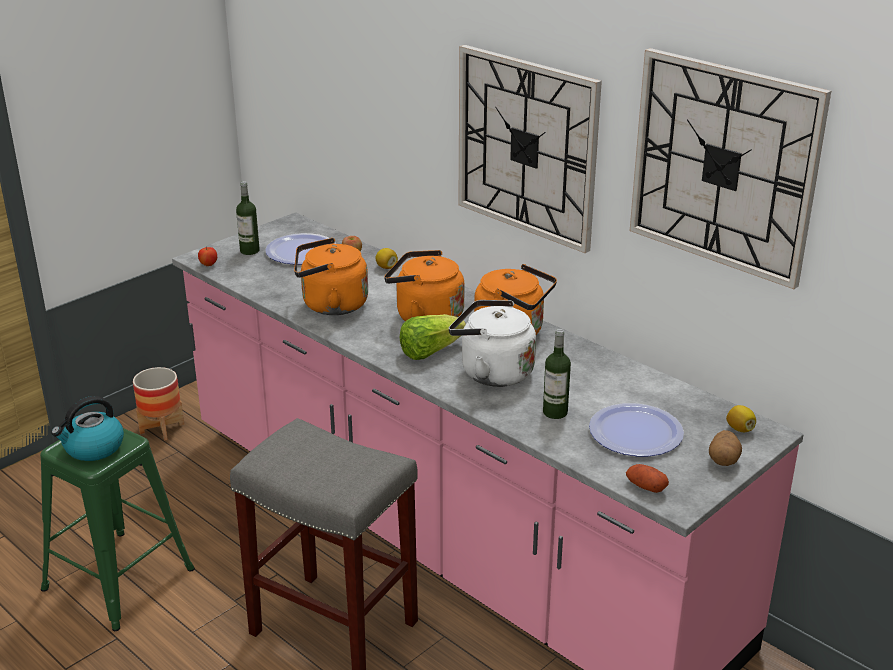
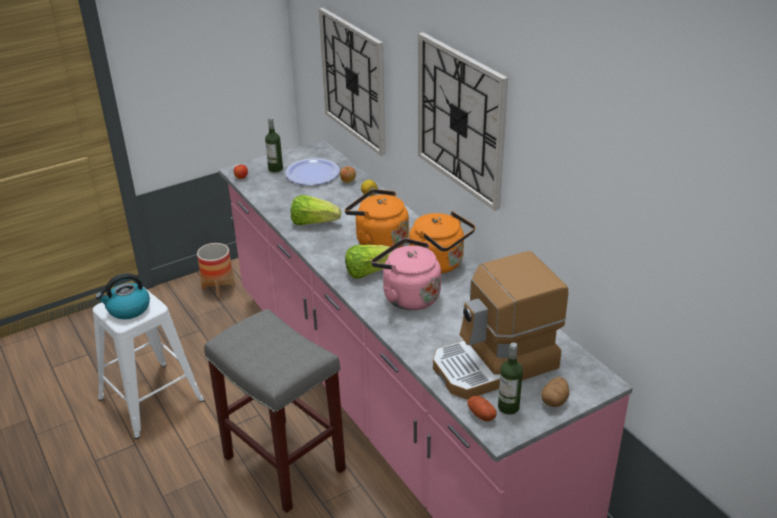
camera: 15 degrees right, 5 degrees up
green stool [40,428,195,631] -> white stool [93,288,204,439]
orange kettle [294,238,368,315] -> lettuce [291,195,341,225]
white kettle [449,300,536,387] -> pink kettle [371,238,441,310]
bottle [543,329,571,419] -> bottle moved to [498,343,523,415]
plate [589,403,684,456] -> coffee machine [433,251,568,399]
wall clock [630,48,831,289] -> wall clock moved to [319,8,386,156]
lemon [726,405,756,432] -> none

